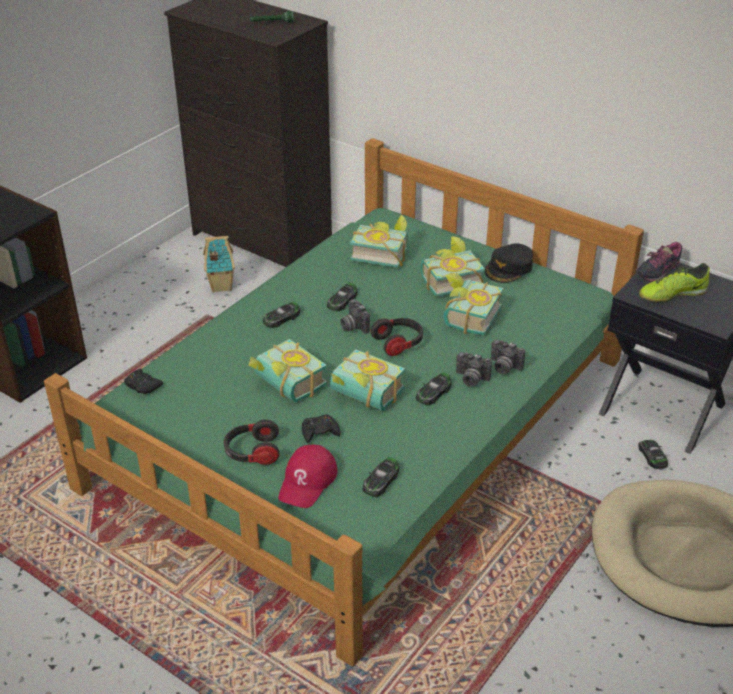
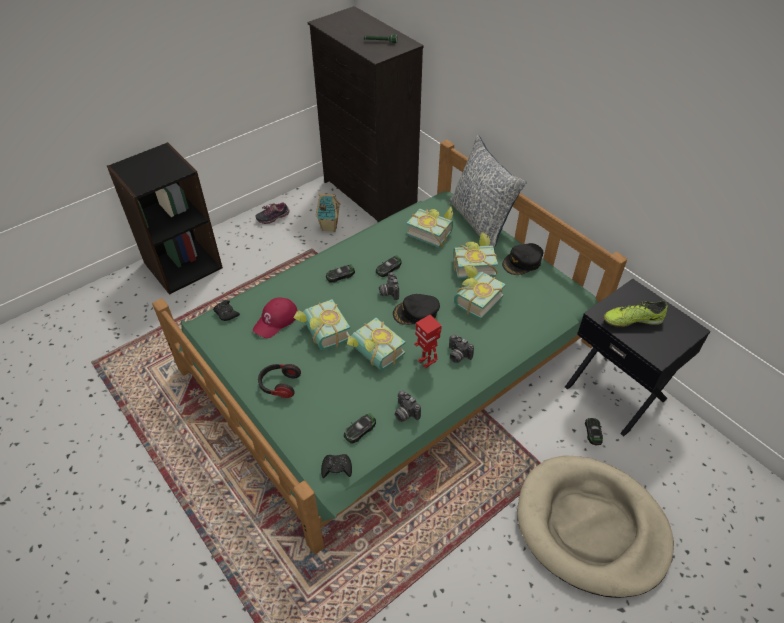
camera: 15 degrees right, 10 degrees up
red cap [278,445,338,508] -> red cap moved to [253,297,298,338]
black game controller [302,414,341,443] -> black game controller moved to [321,454,352,478]
headphones [370,318,423,356] -> black cap [393,294,440,325]
toy car [416,372,452,405] -> toy robot [414,315,442,369]
camera [491,339,525,374] -> camera moved to [395,390,421,422]
shoe [636,242,682,283] -> shoe moved to [255,202,290,224]
none -> pillow [449,135,527,249]

